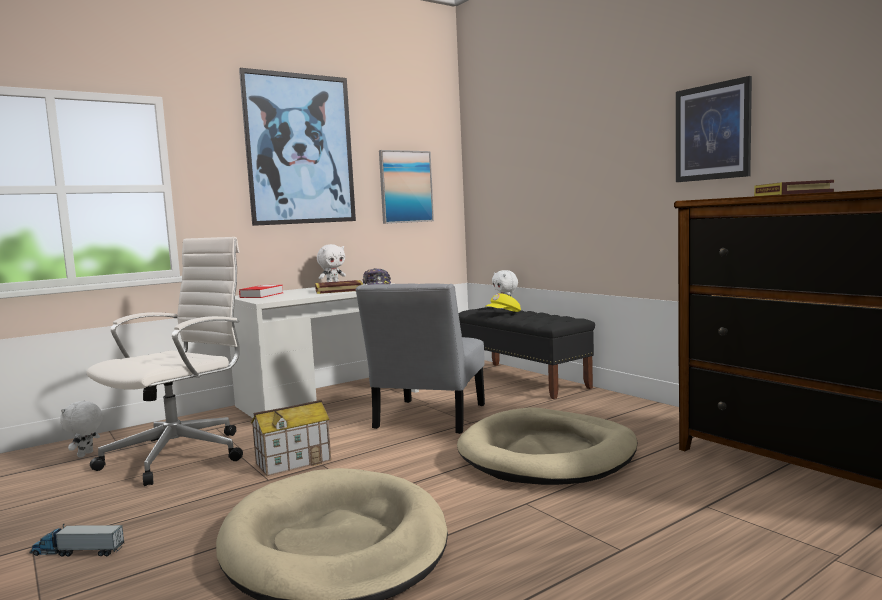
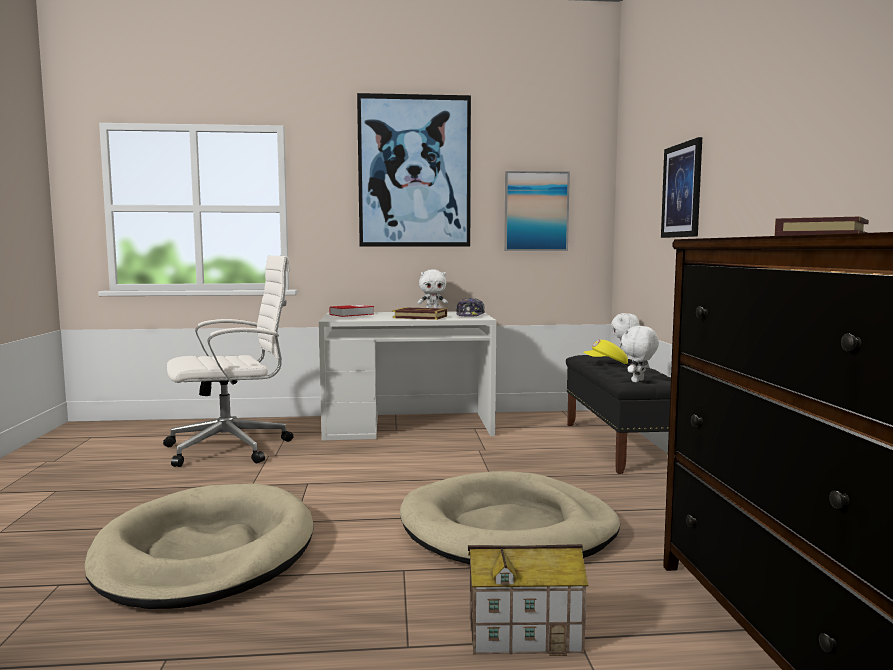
camera: 30 degrees right, 0 degrees up
toy truck [30,524,124,556] -> none
white plush toy [60,401,103,457] -> white plush toy moved to [621,326,659,382]
toy house [251,400,331,476] -> toy house moved to [468,544,588,656]
grey chair [355,283,485,434] -> none
picture [676,76,752,182] -> picture moved to [661,137,702,238]

